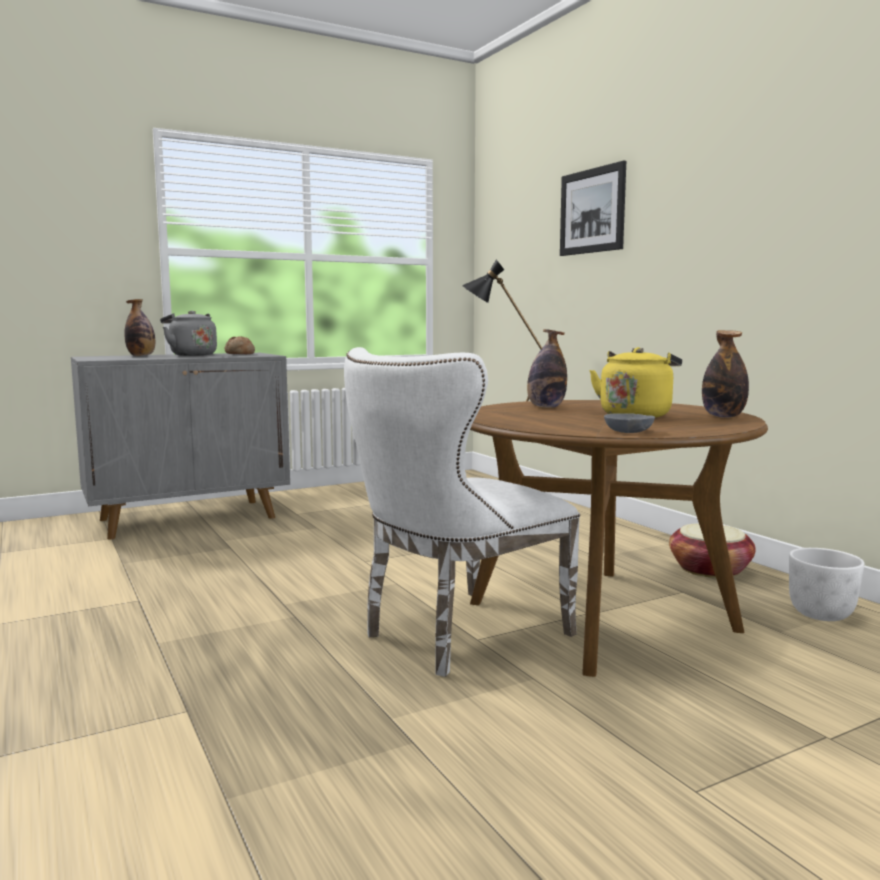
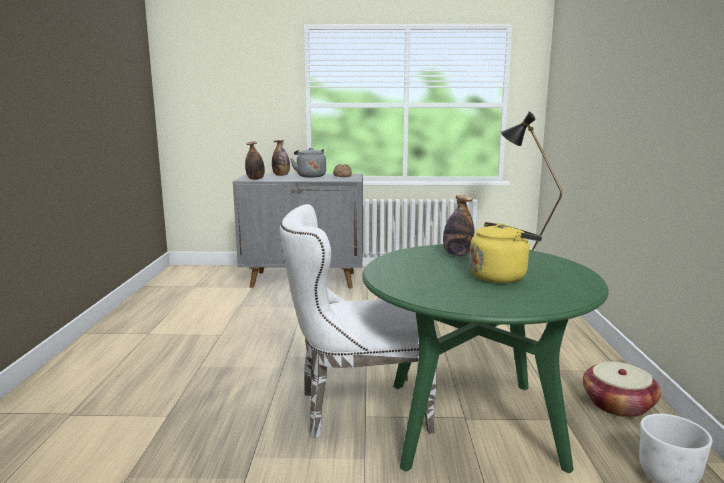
camera: 30 degrees right, 5 degrees up
brown dining table [470,400,768,677] -> green dining table [362,244,608,473]
picture [560,160,626,256] -> none
grey bowl [604,413,655,433] -> none
bottle [702,330,749,418] -> bottle moved to [245,142,265,180]

